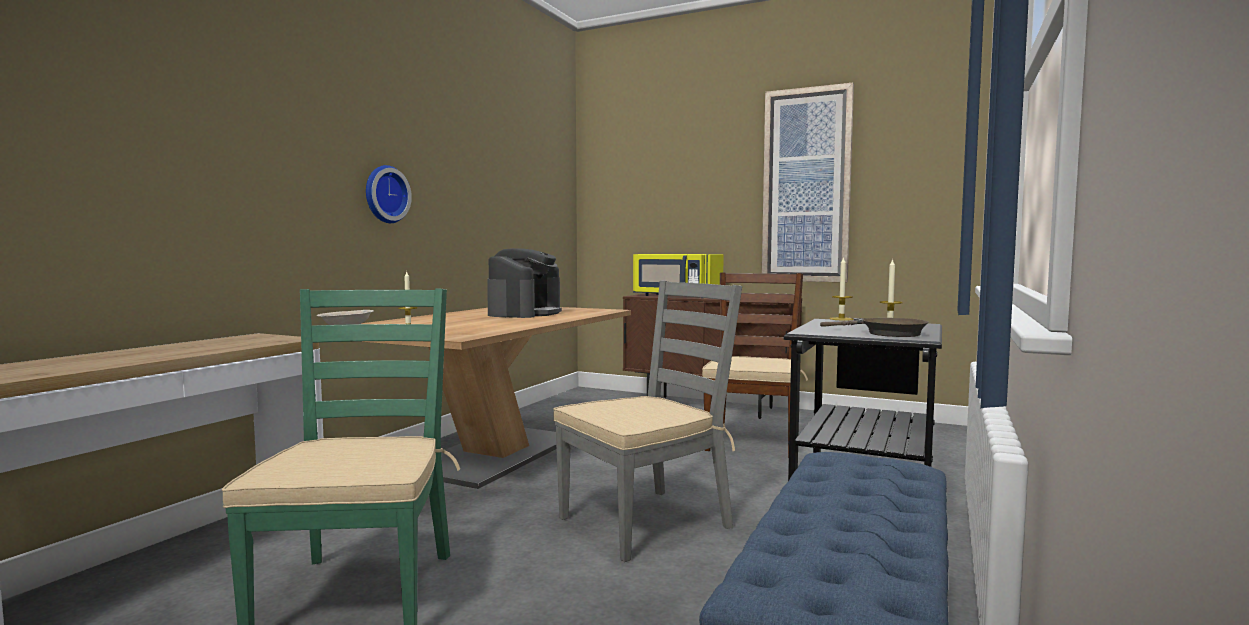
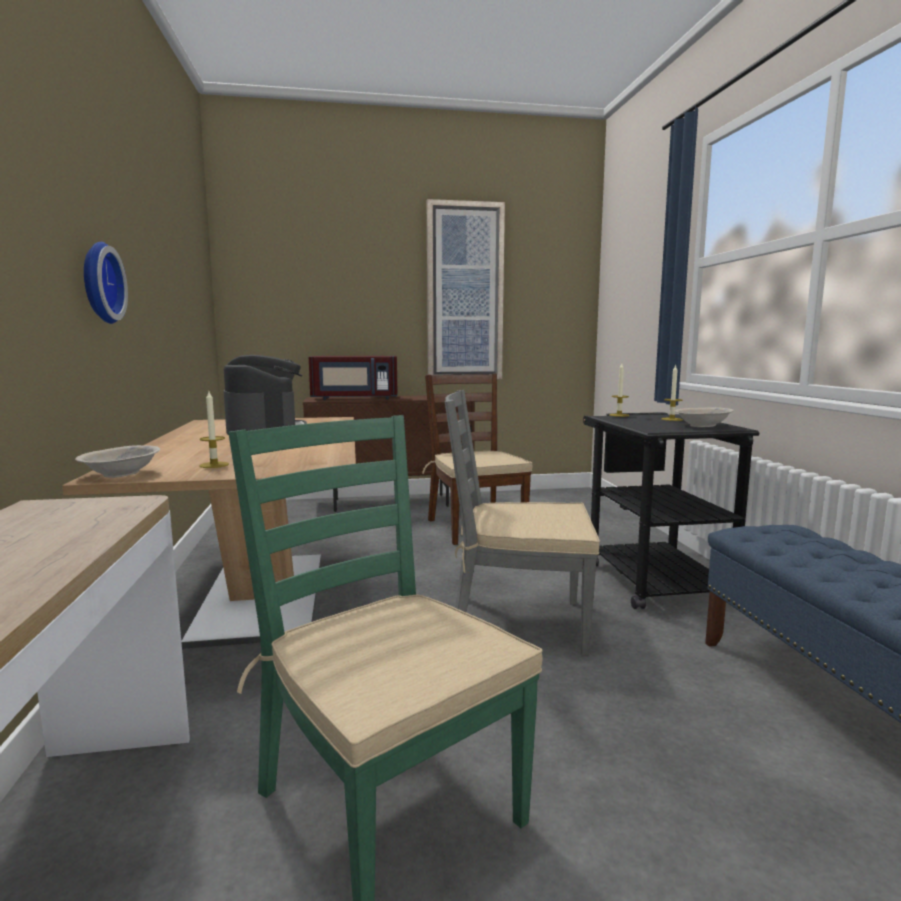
camera: 35 degrees left, 5 degrees up
grey chair [553,281,742,562] -> grey chair turned 105 degrees counterclockwise [445,390,600,655]
yellow microwave [633,254,724,296] -> red microwave [309,356,398,400]
brown frying pan [820,318,929,337] -> beige bowl [674,407,734,427]

